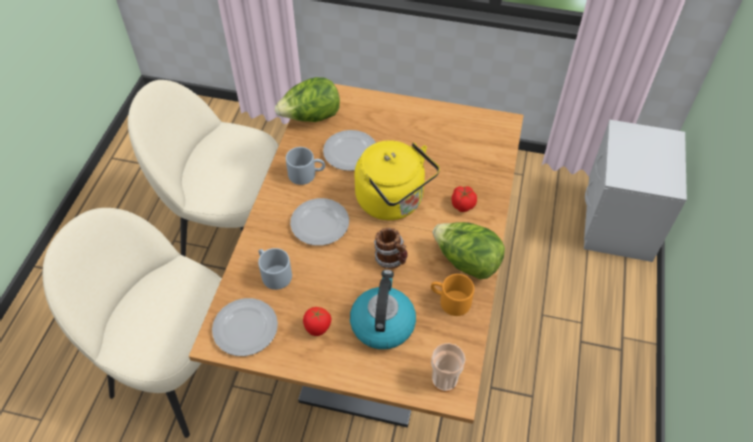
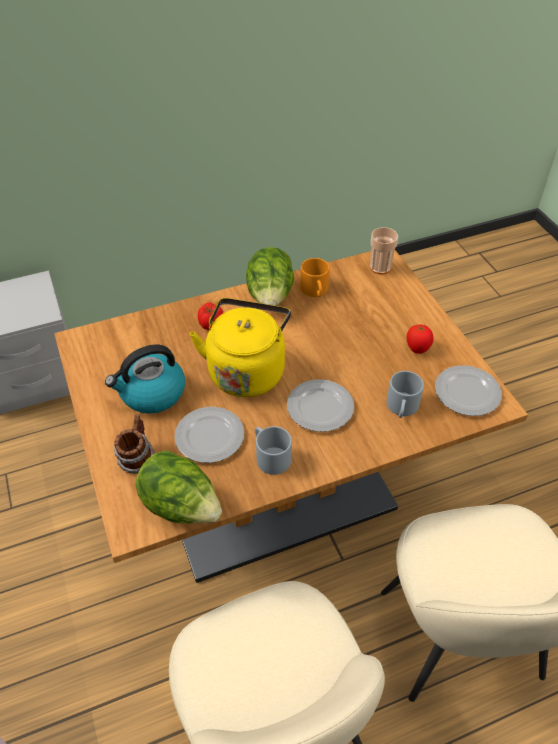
camera: 125 degrees left, 5 degrees down
kettle [350,270,416,349] -> kettle moved to [105,345,185,414]
mug [374,228,408,269] -> mug moved to [114,414,155,474]

